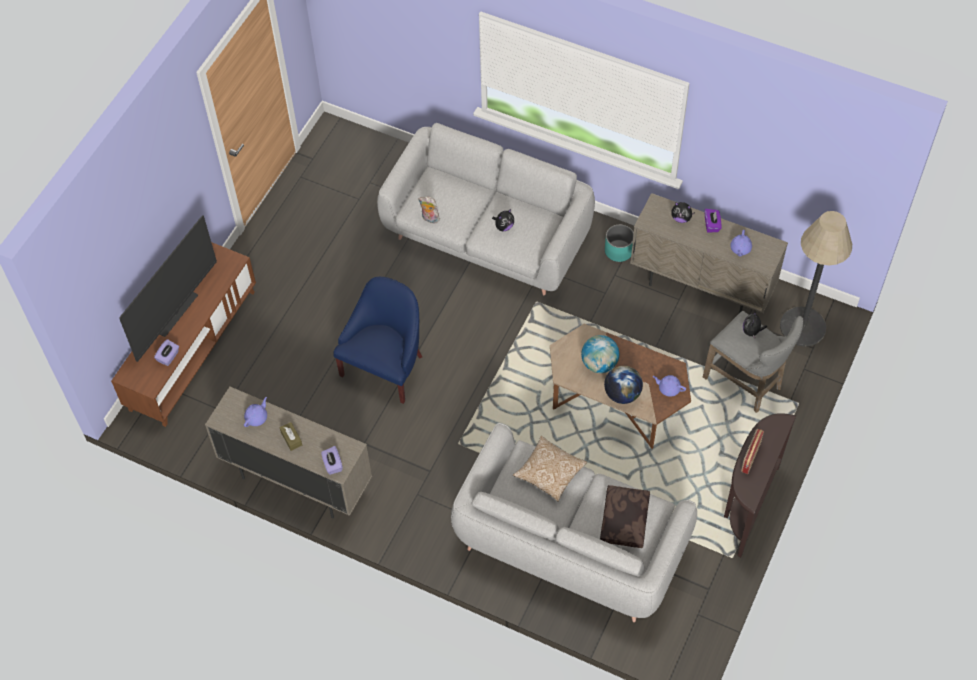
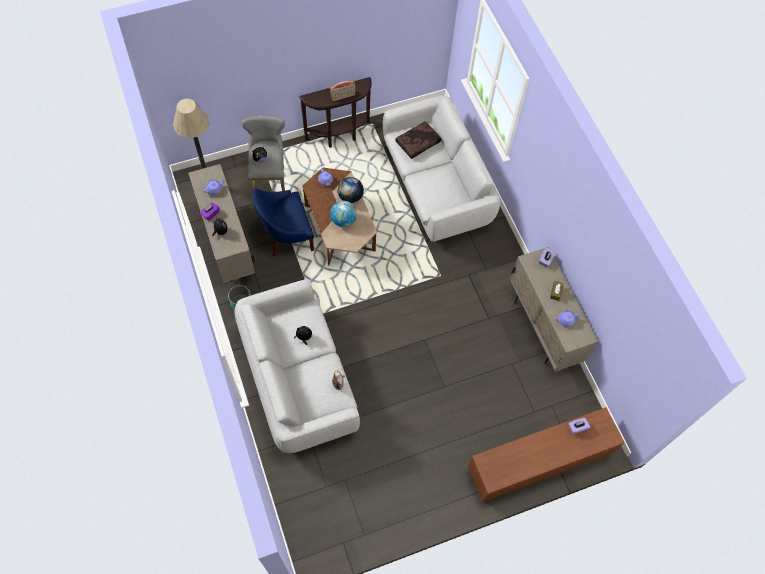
camera: 140 degrees left, 5 degrees up
television [119,215,217,362] -> none
blue armchair [333,277,422,404] -> blue armchair moved to [252,189,314,257]
pillow [513,436,587,502] -> none

